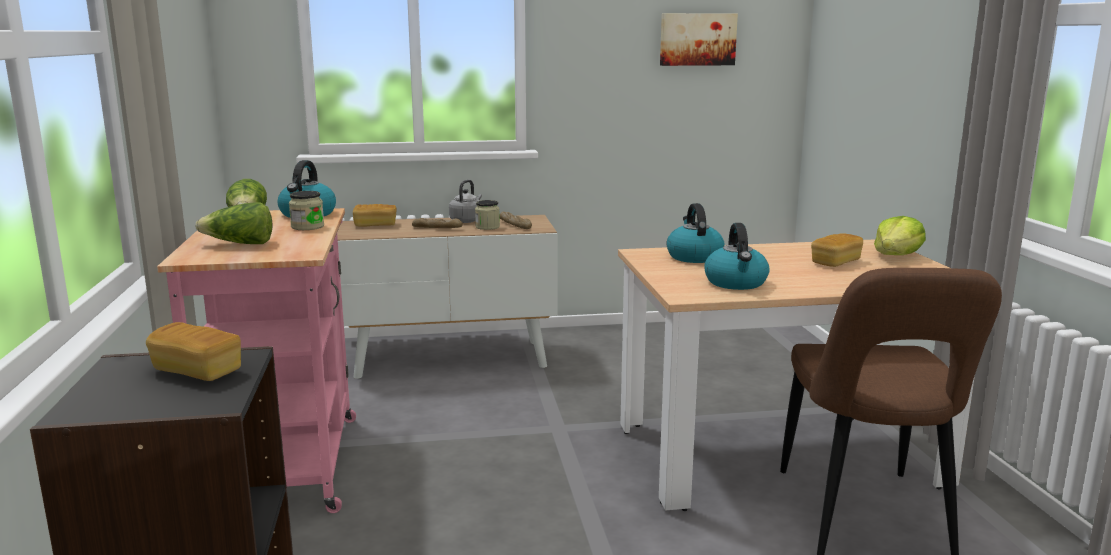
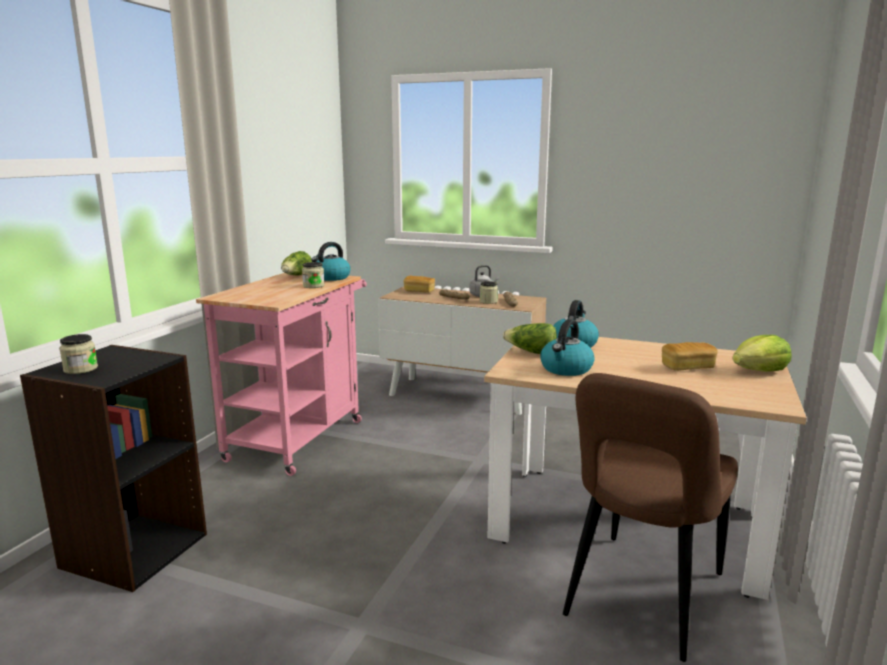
camera: 30 degrees right, 0 degrees up
bread [146,322,241,381] -> none
lettuce [195,203,272,244] -> lettuce moved to [503,323,557,354]
picture [660,13,738,66] -> none
none -> jar [59,334,98,374]

